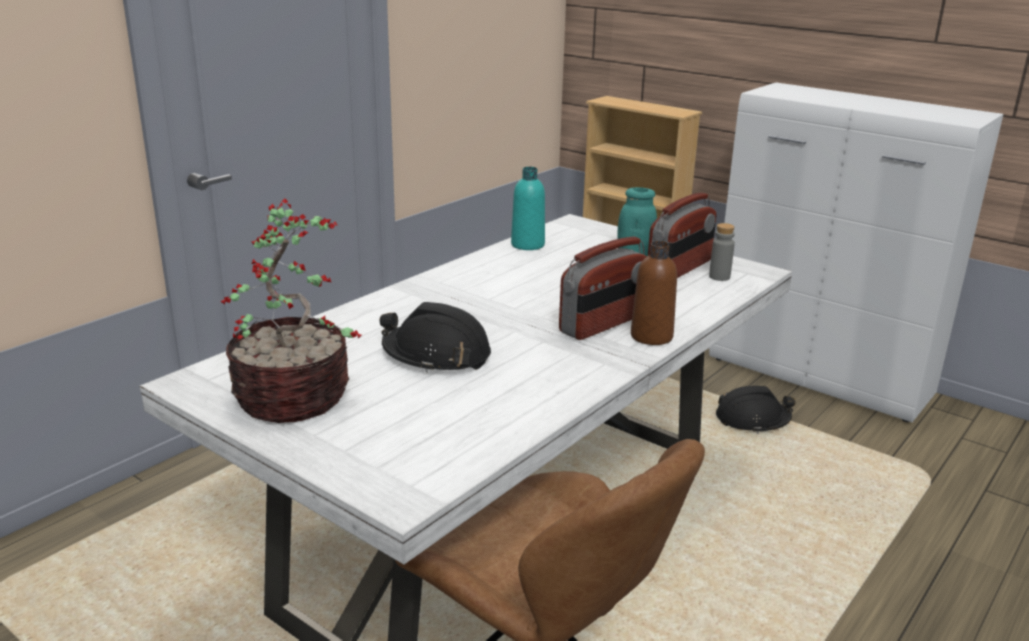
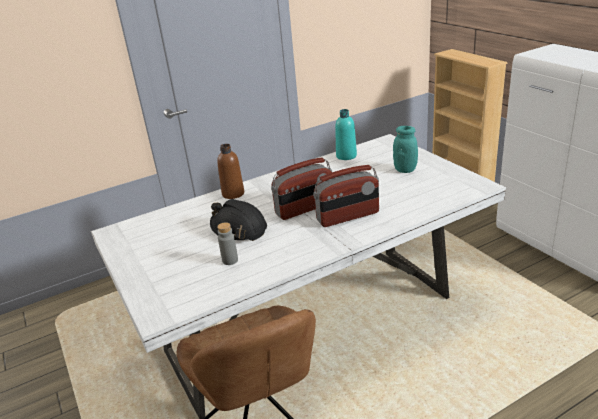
camera: 25 degrees right, 5 degrees up
potted plant [220,199,362,423] -> none
brown bottle [631,241,677,345] -> brown bottle moved to [217,144,244,199]
radio [648,192,716,278] -> radio moved to [271,157,332,220]
grey bottle [709,223,735,281] -> grey bottle moved to [217,222,238,265]
black hard hat [716,386,796,434] -> none

